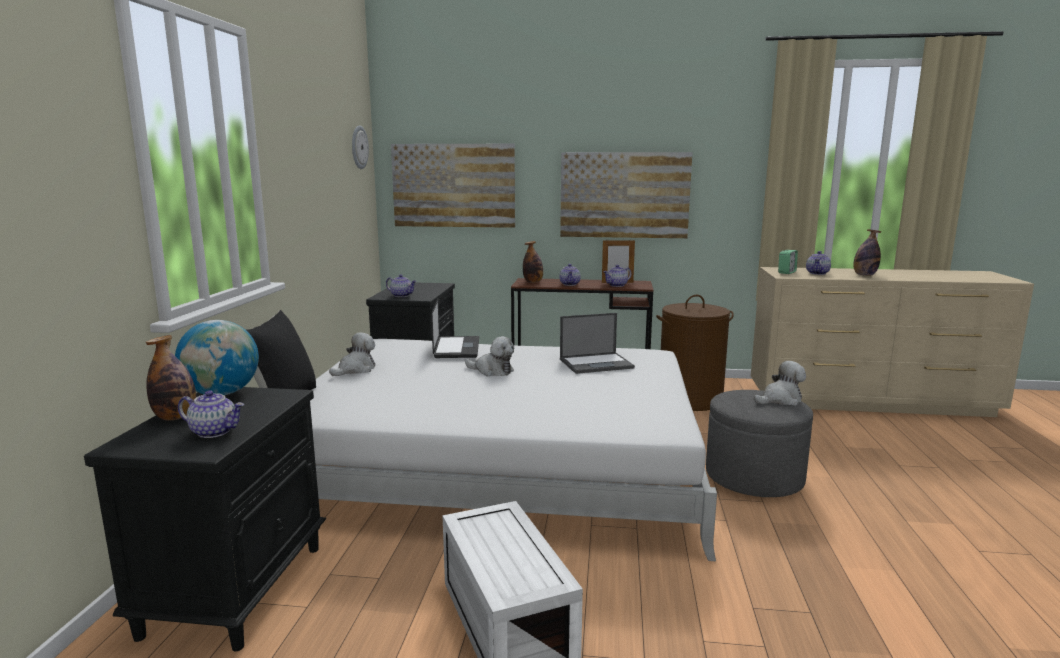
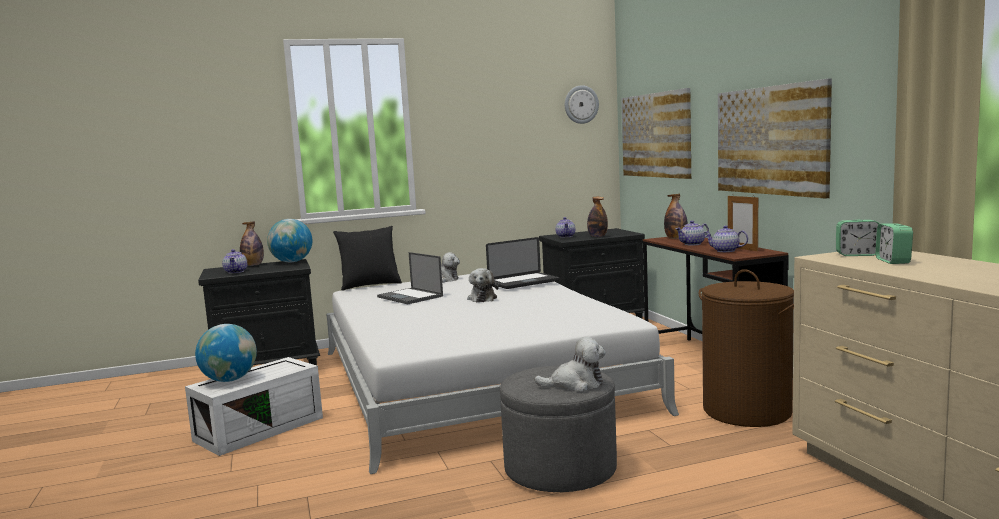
camera: 65 degrees right, 5 degrees down
laptop [560,313,635,374] -> laptop moved to [377,252,443,304]
plush toy [754,361,806,406] -> plush toy turned 45 degrees counterclockwise [534,337,606,392]
teapot [806,251,831,275] -> alarm clock [875,223,913,264]
bottle [853,229,881,276] -> bottle moved to [587,197,608,237]
none -> globe [195,324,257,382]

